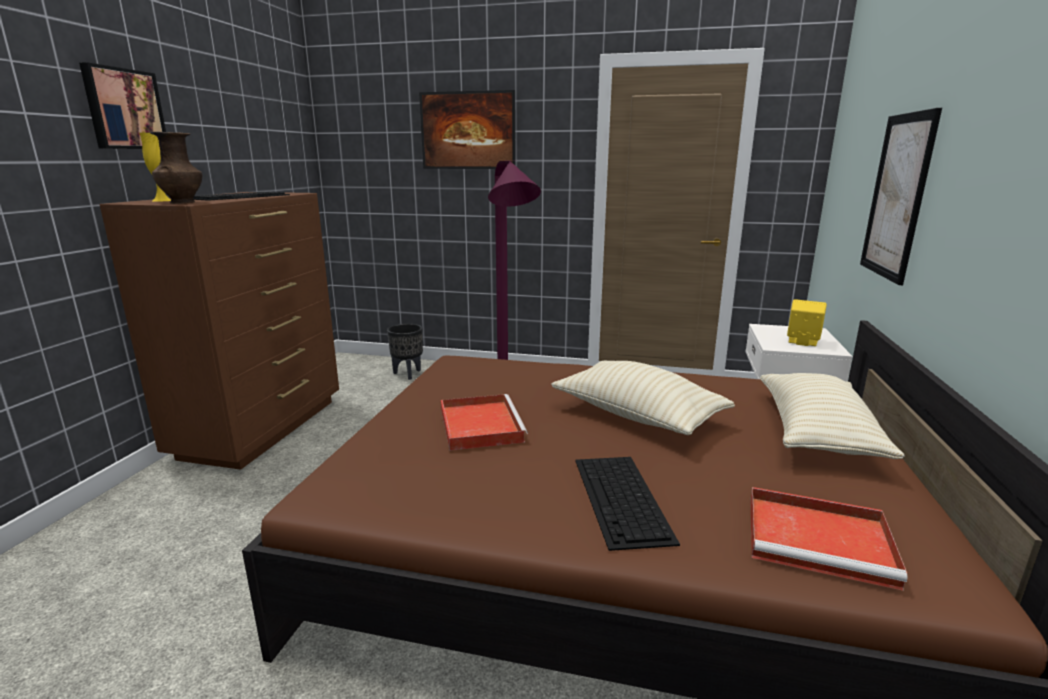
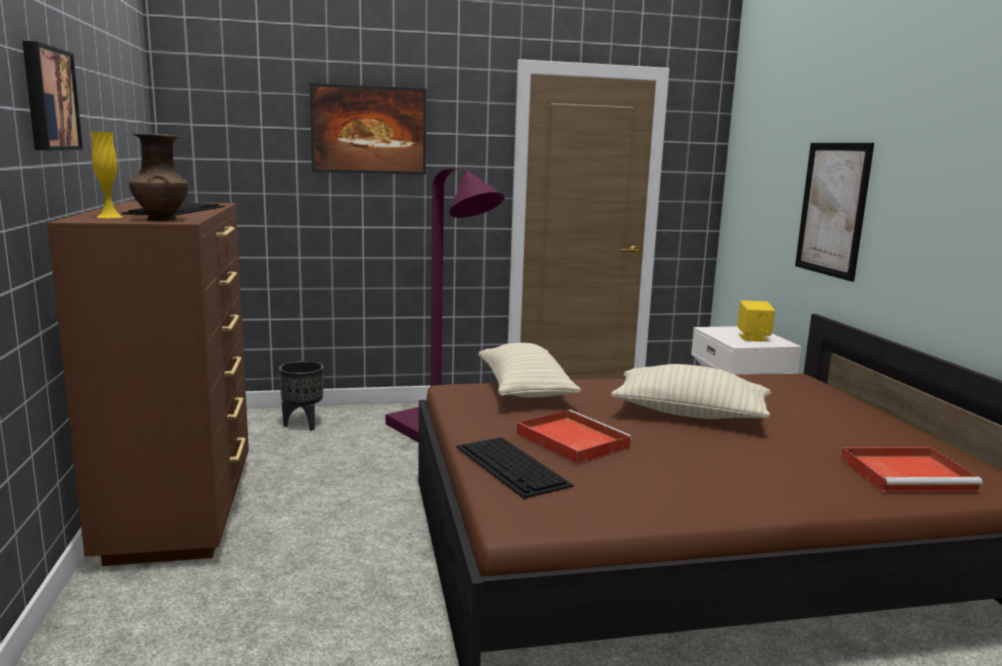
camera: 25 degrees left, 5 degrees down
keyboard [575,457,680,551] -> keyboard moved to [456,437,574,499]
beige pillow [760,373,905,459] -> beige pillow moved to [478,343,581,397]

